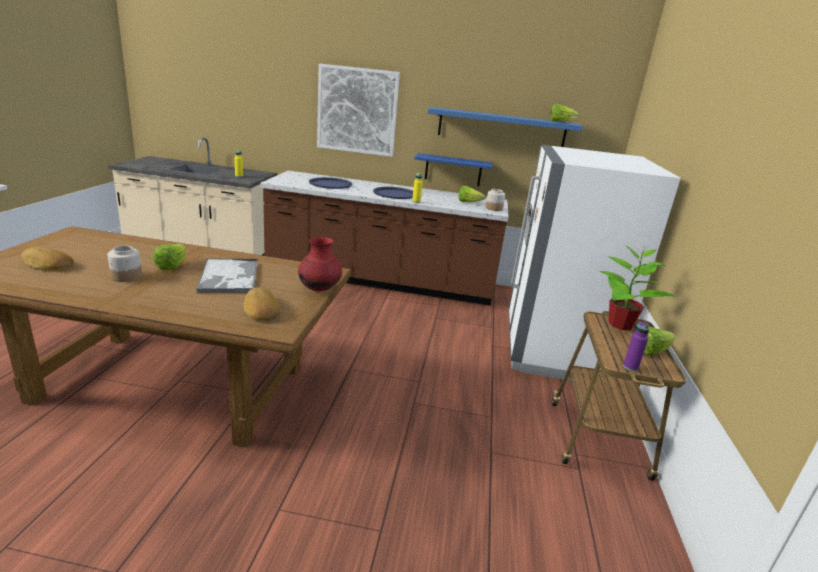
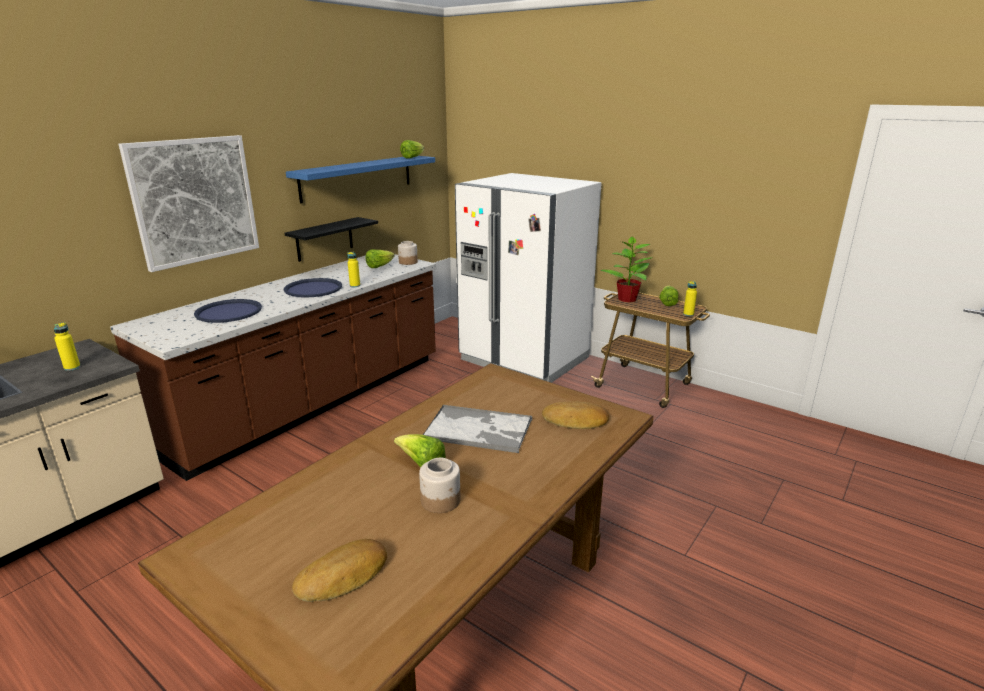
camera: 60 degrees left, 0 degrees up
red vase [298,237,342,291] -> none
blue shelf [414,153,492,186] -> black shelf [284,217,378,262]
purple bottle [623,321,649,371] -> yellow bottle [683,281,697,316]

